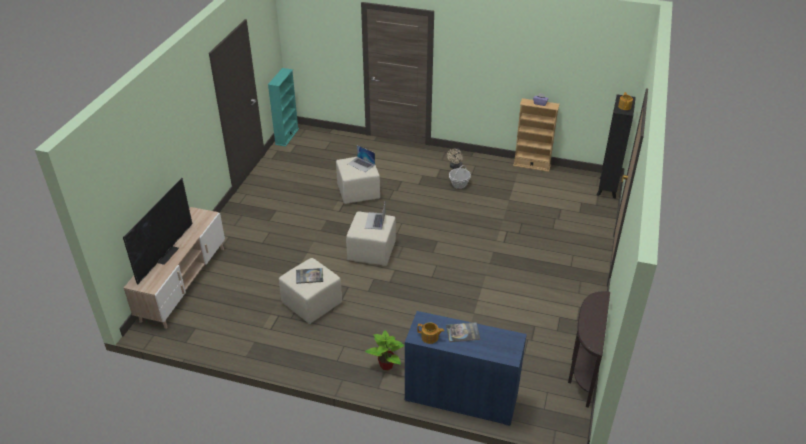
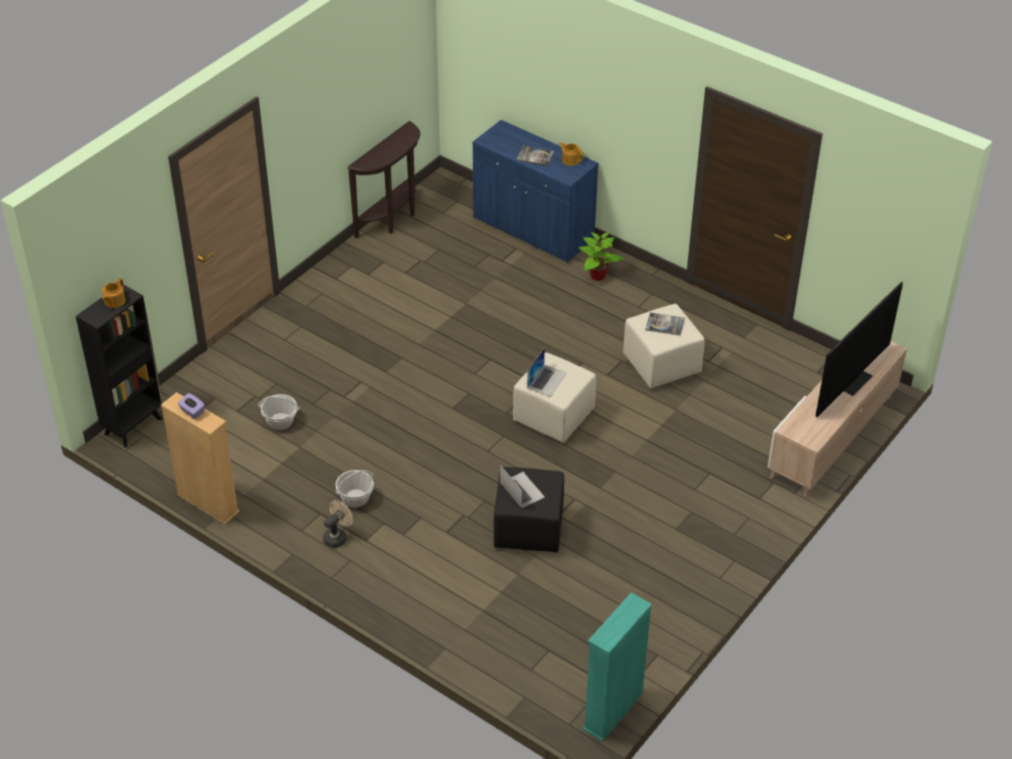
camera: 160 degrees left, 5 degrees up
beige ottoman [336,157,380,204] -> black ottoman [494,467,564,553]
none -> basket [258,394,300,430]

